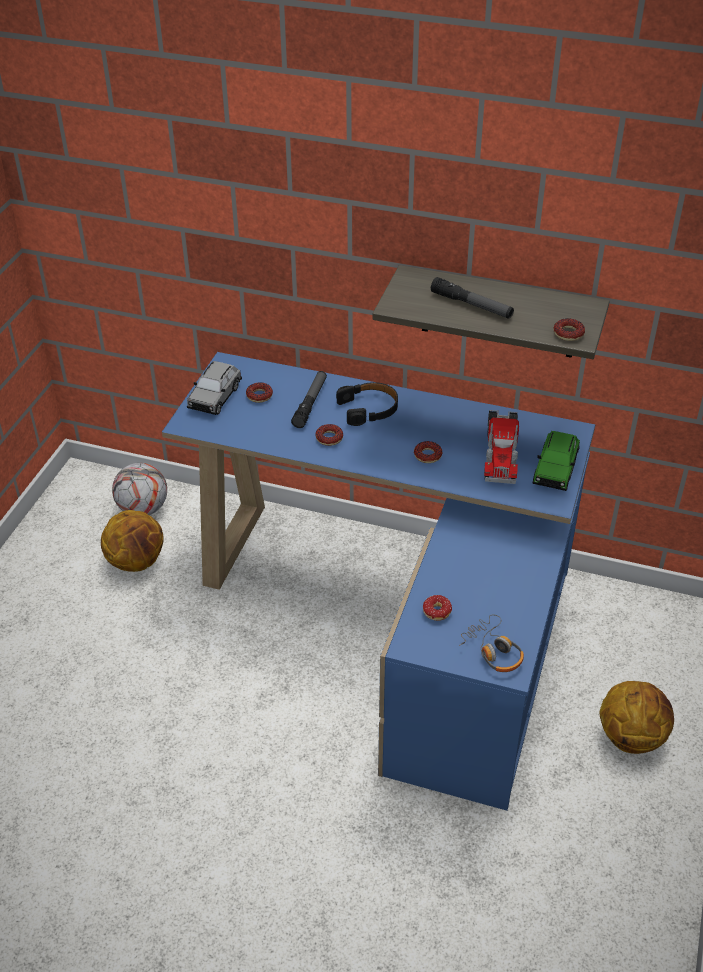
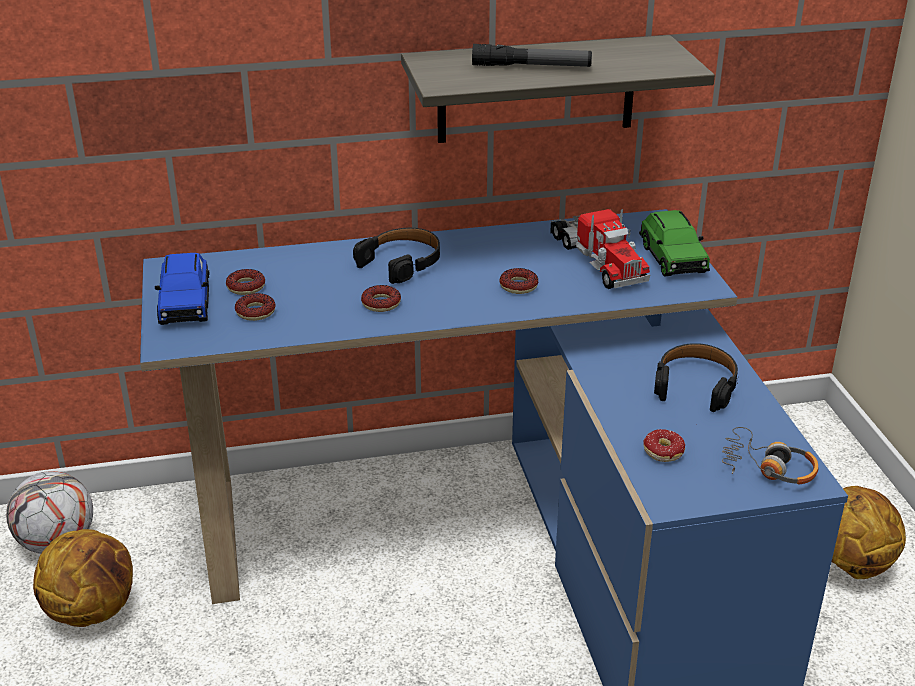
camera: 30 degrees left, 10 degrees down
grey toy car [187,361,242,415] -> blue toy car [155,253,209,325]
flashlight [291,371,327,428] -> none
donut [554,318,585,341] -> donut moved to [235,293,276,321]
none -> black headphones [654,343,738,412]

